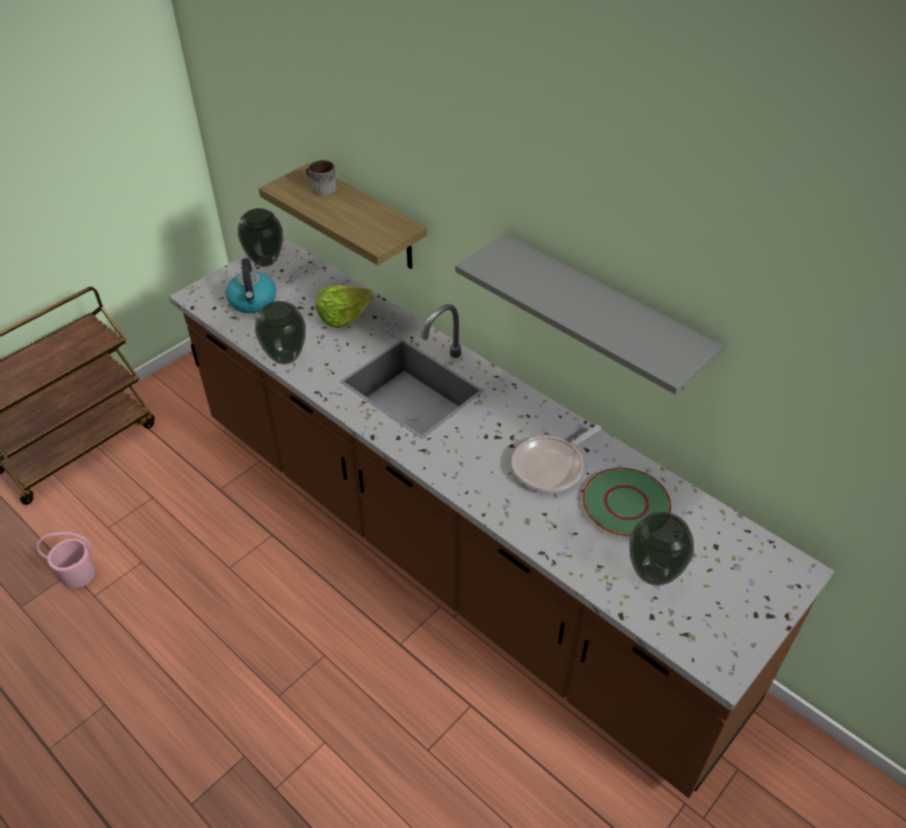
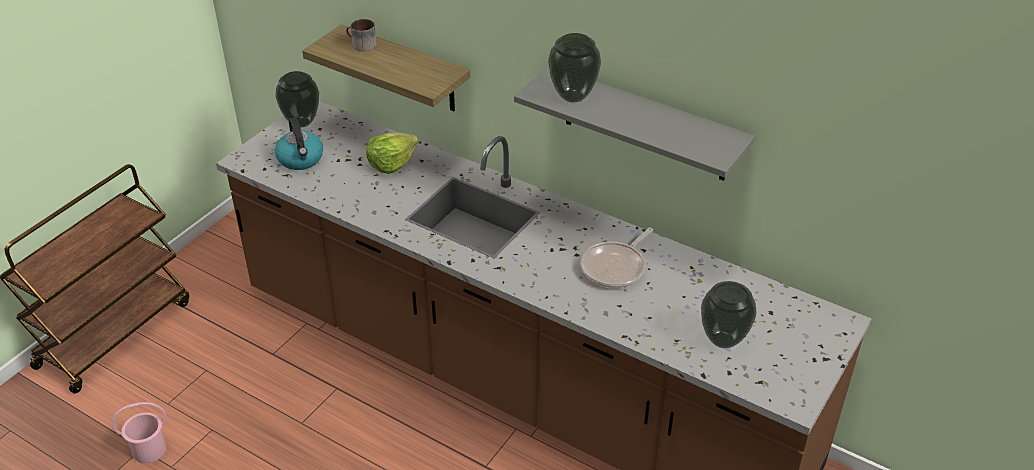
camera: 10 degrees left, 5 degrees down
vase [255,301,306,364] -> vase moved to [548,33,601,102]
green plate [582,468,672,537] -> none

